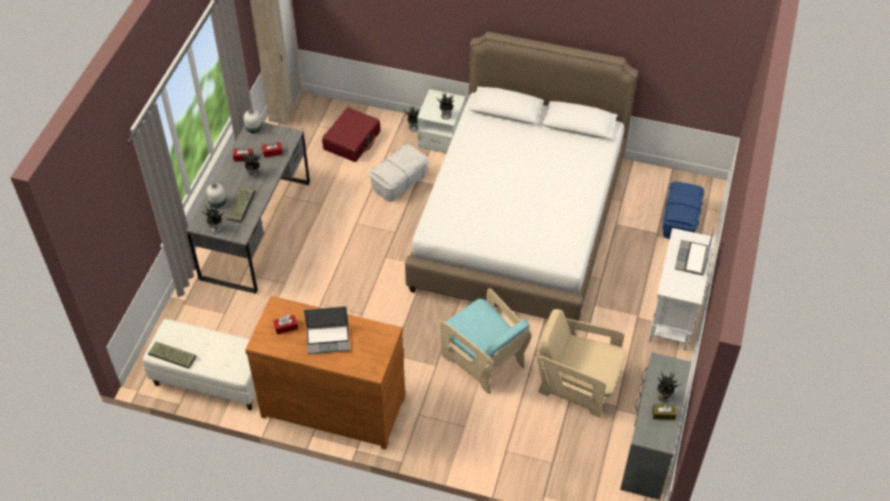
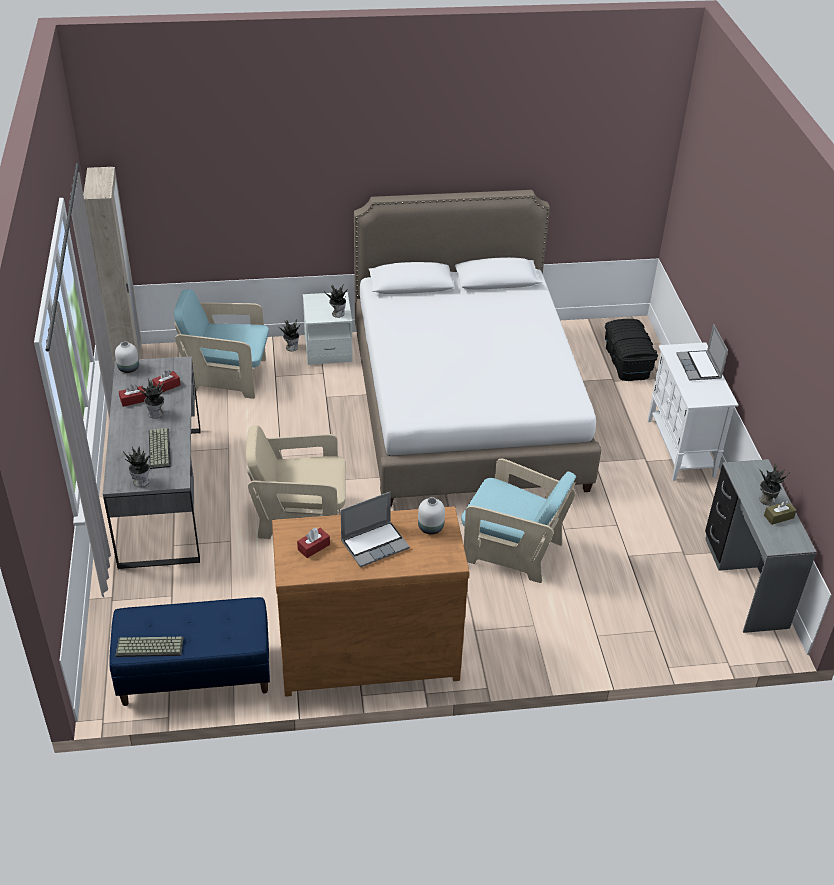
camera: 25 degrees left, 10 degrees down
white bench [142,319,256,410] -> blue bench [110,597,270,706]
white vase [206,183,226,207] -> white vase moved to [418,497,445,534]
red suitcase [322,107,380,162] -> turquoise armchair [174,289,269,399]
white storage box [369,145,429,202] -> none
beige armchair [537,309,626,418] -> beige armchair moved to [246,426,346,539]
blue storage box [663,182,704,240] -> black storage box [605,319,658,381]

